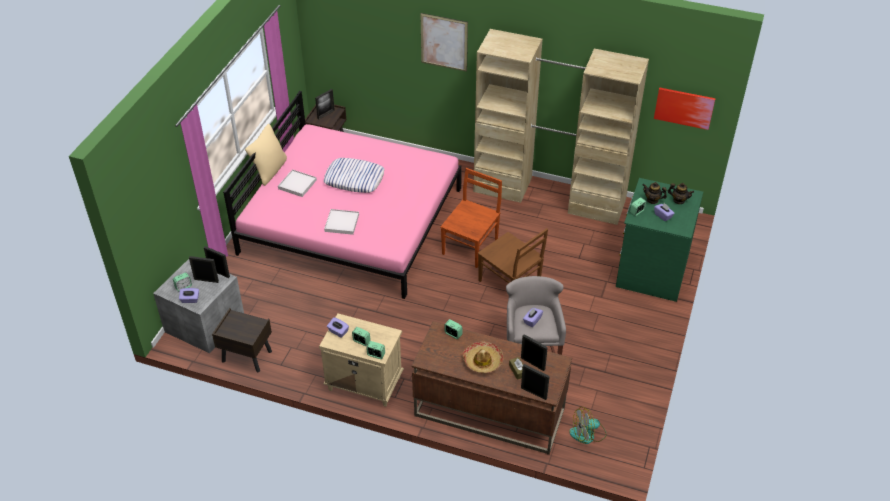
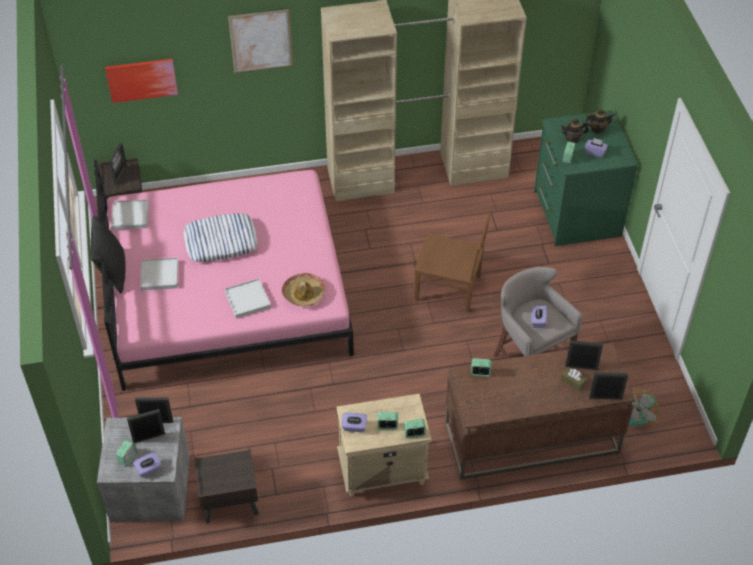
camera: 30 degrees left, 5 degrees up
beige pillow [245,124,287,186] -> black pillow [91,216,126,293]
brown chair [440,168,502,268] -> none
hat [463,342,504,374] -> hat moved to [282,273,325,306]
picture [654,87,716,130] -> picture moved to [105,59,178,103]
none -> white tray [111,199,149,230]

